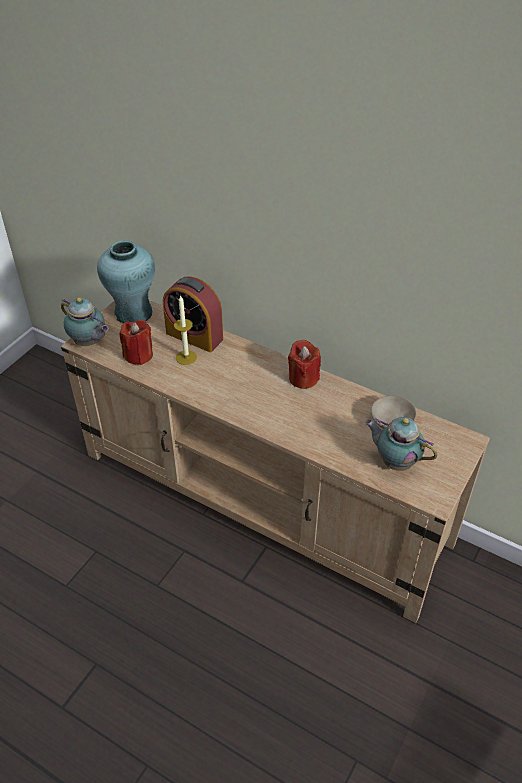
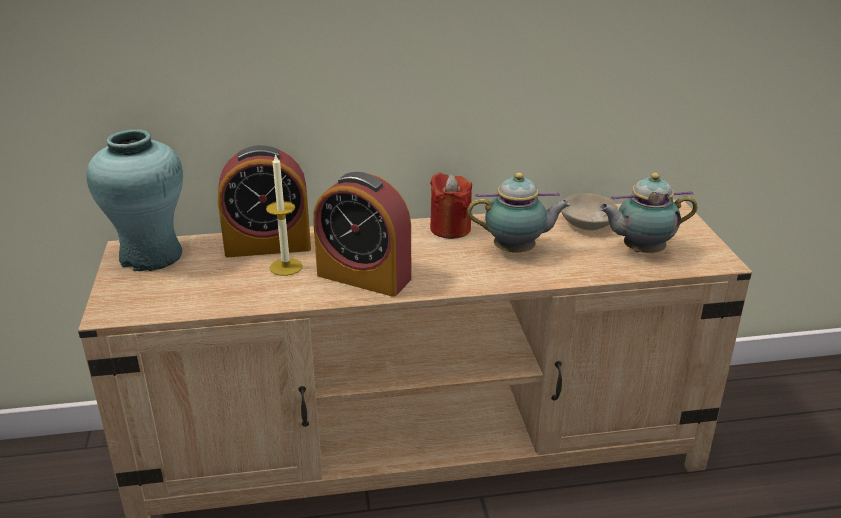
camera: 40 degrees left, 15 degrees down
teapot [61,297,109,346] -> teapot moved to [467,172,571,252]
red candle [119,320,153,365] -> none
none -> alarm clock [313,172,412,297]

